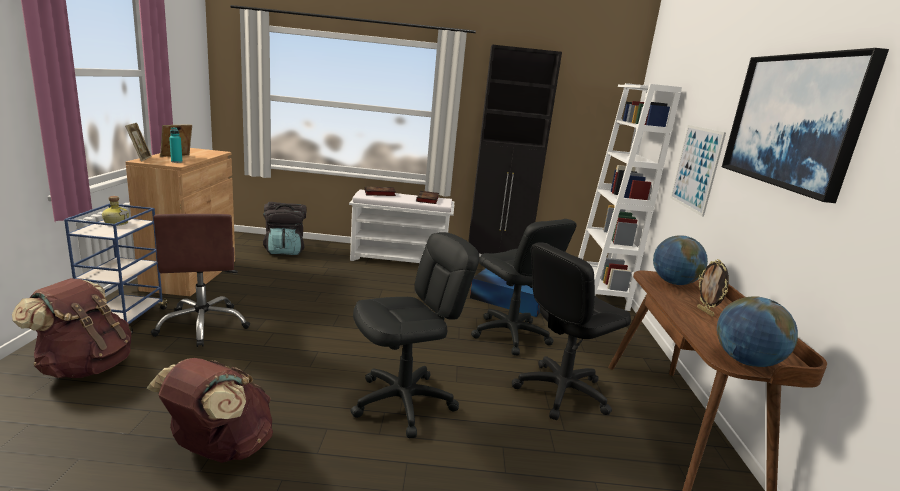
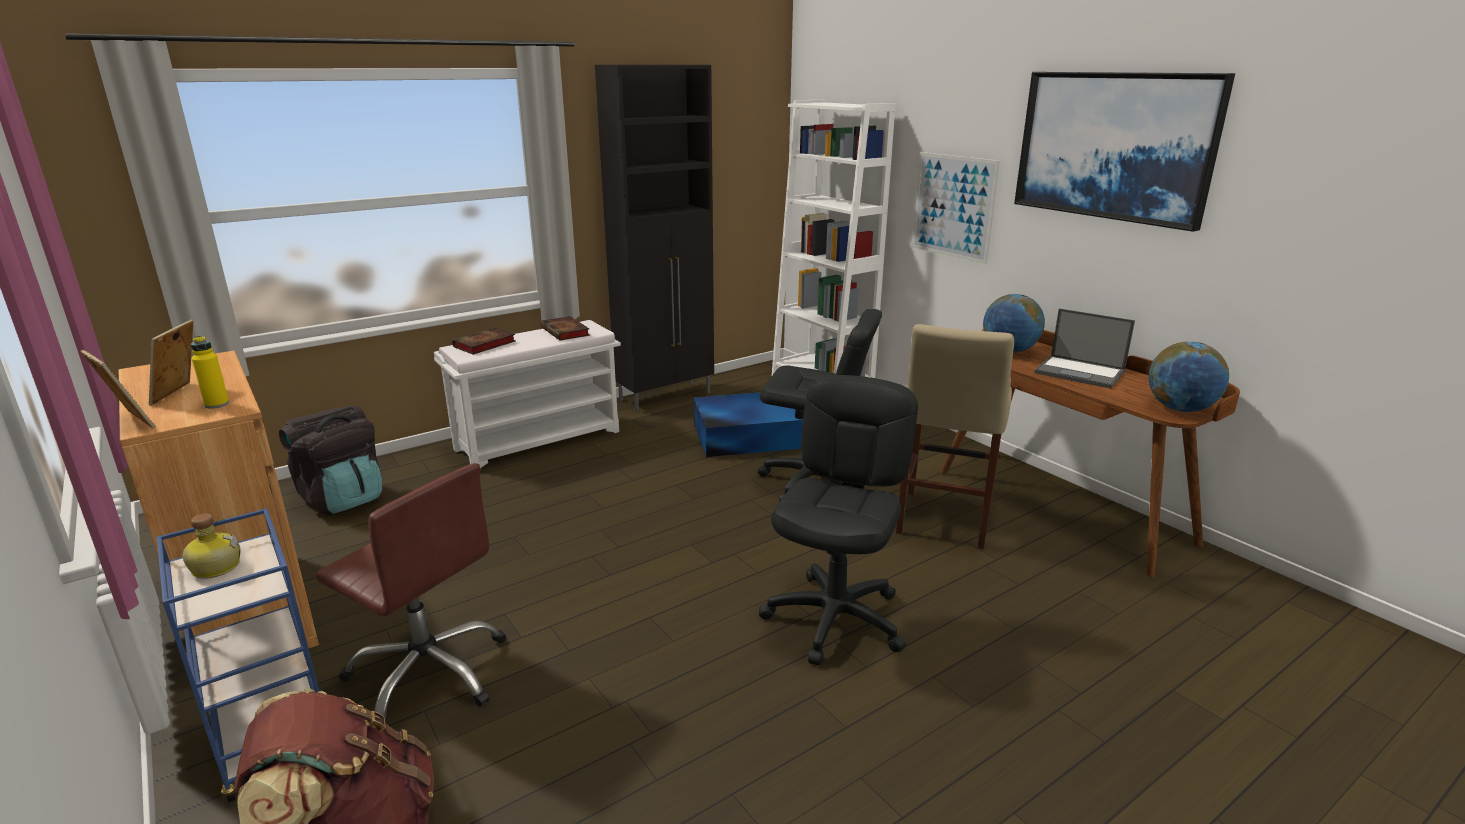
camera: 35 degrees left, 5 degrees up
brown backpack [146,358,273,463] -> none
turquoise bottle [169,127,183,163] -> yellow bottle [191,336,229,409]
black office chair [512,242,631,420] -> beige stool [896,324,1014,549]
picture frame [697,259,729,316] -> laptop [1035,308,1135,389]

